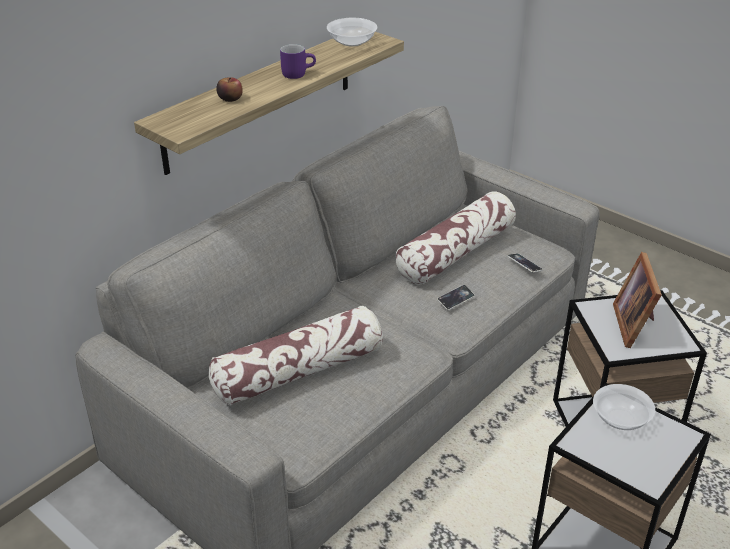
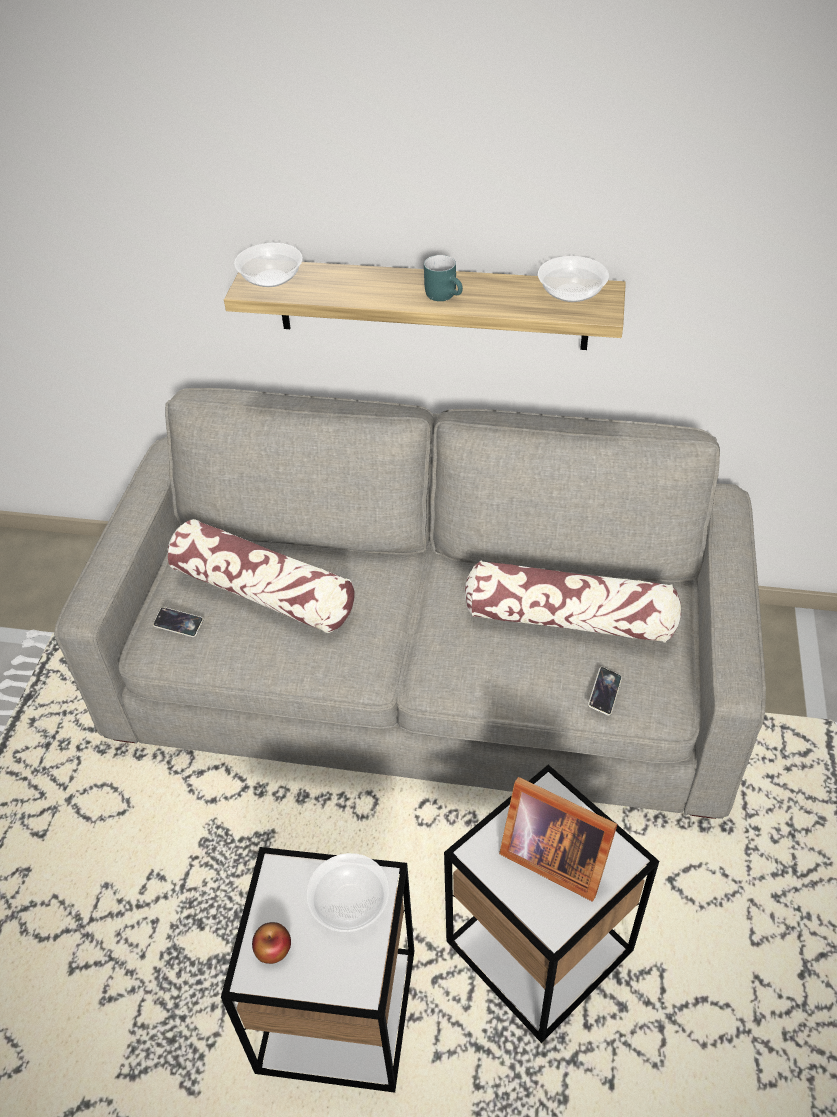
camera: 60 degrees right, 10 degrees up
apple [216,77,243,102] -> apple moved to [252,922,291,964]
purple mug [280,44,316,79] -> turquoise mug [424,255,463,301]
phone [437,285,475,310] -> phone moved to [153,607,204,637]
picture frame [613,252,662,348] -> picture frame turned 120 degrees counterclockwise [499,777,617,902]
none -> bowl [234,243,303,287]

